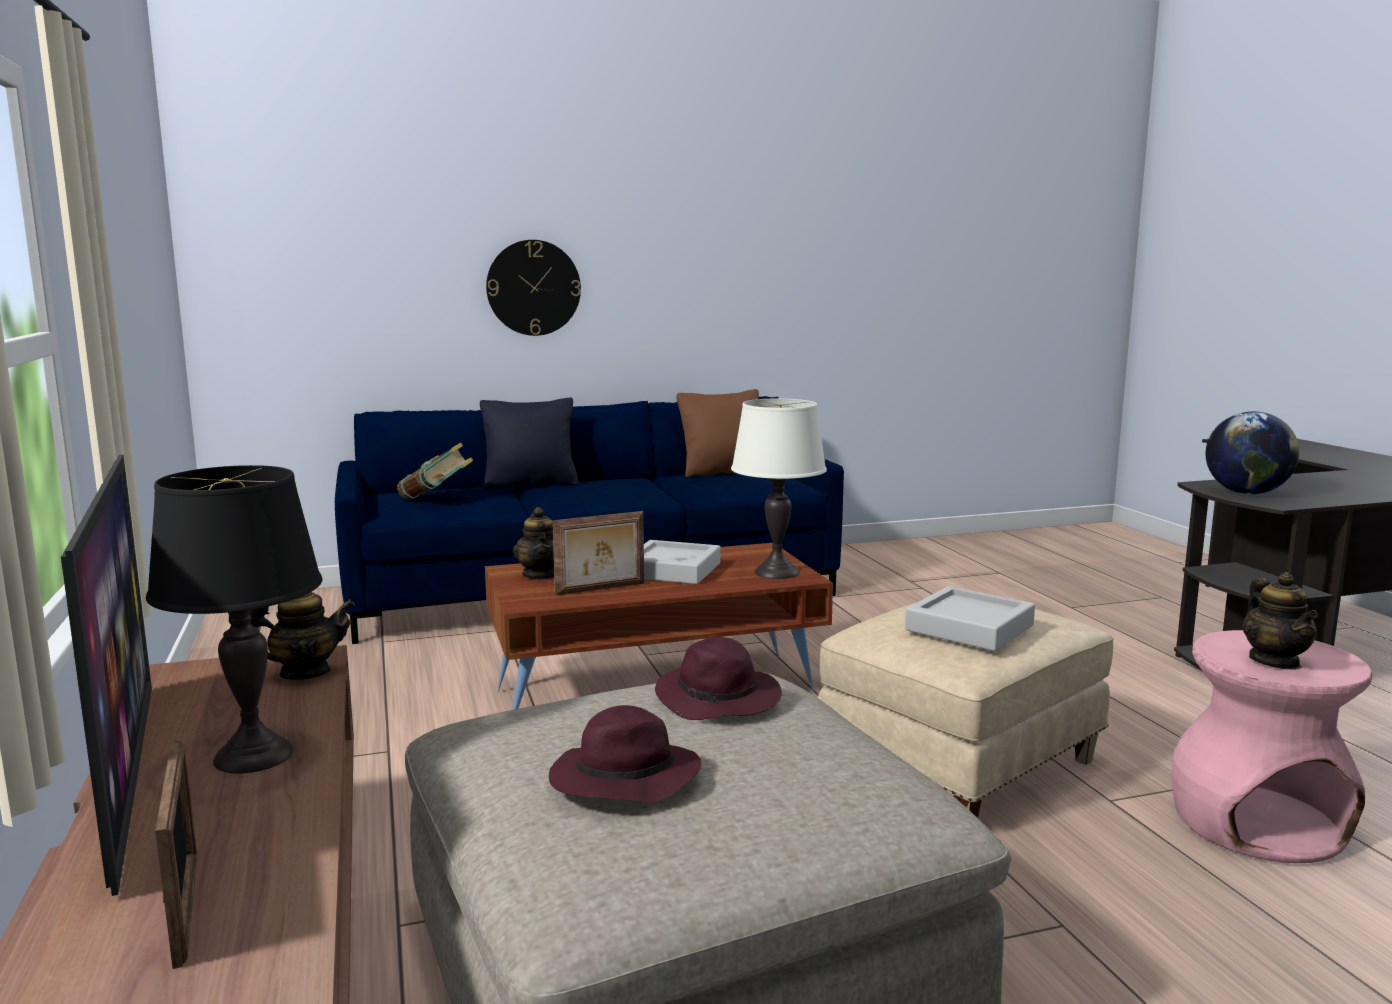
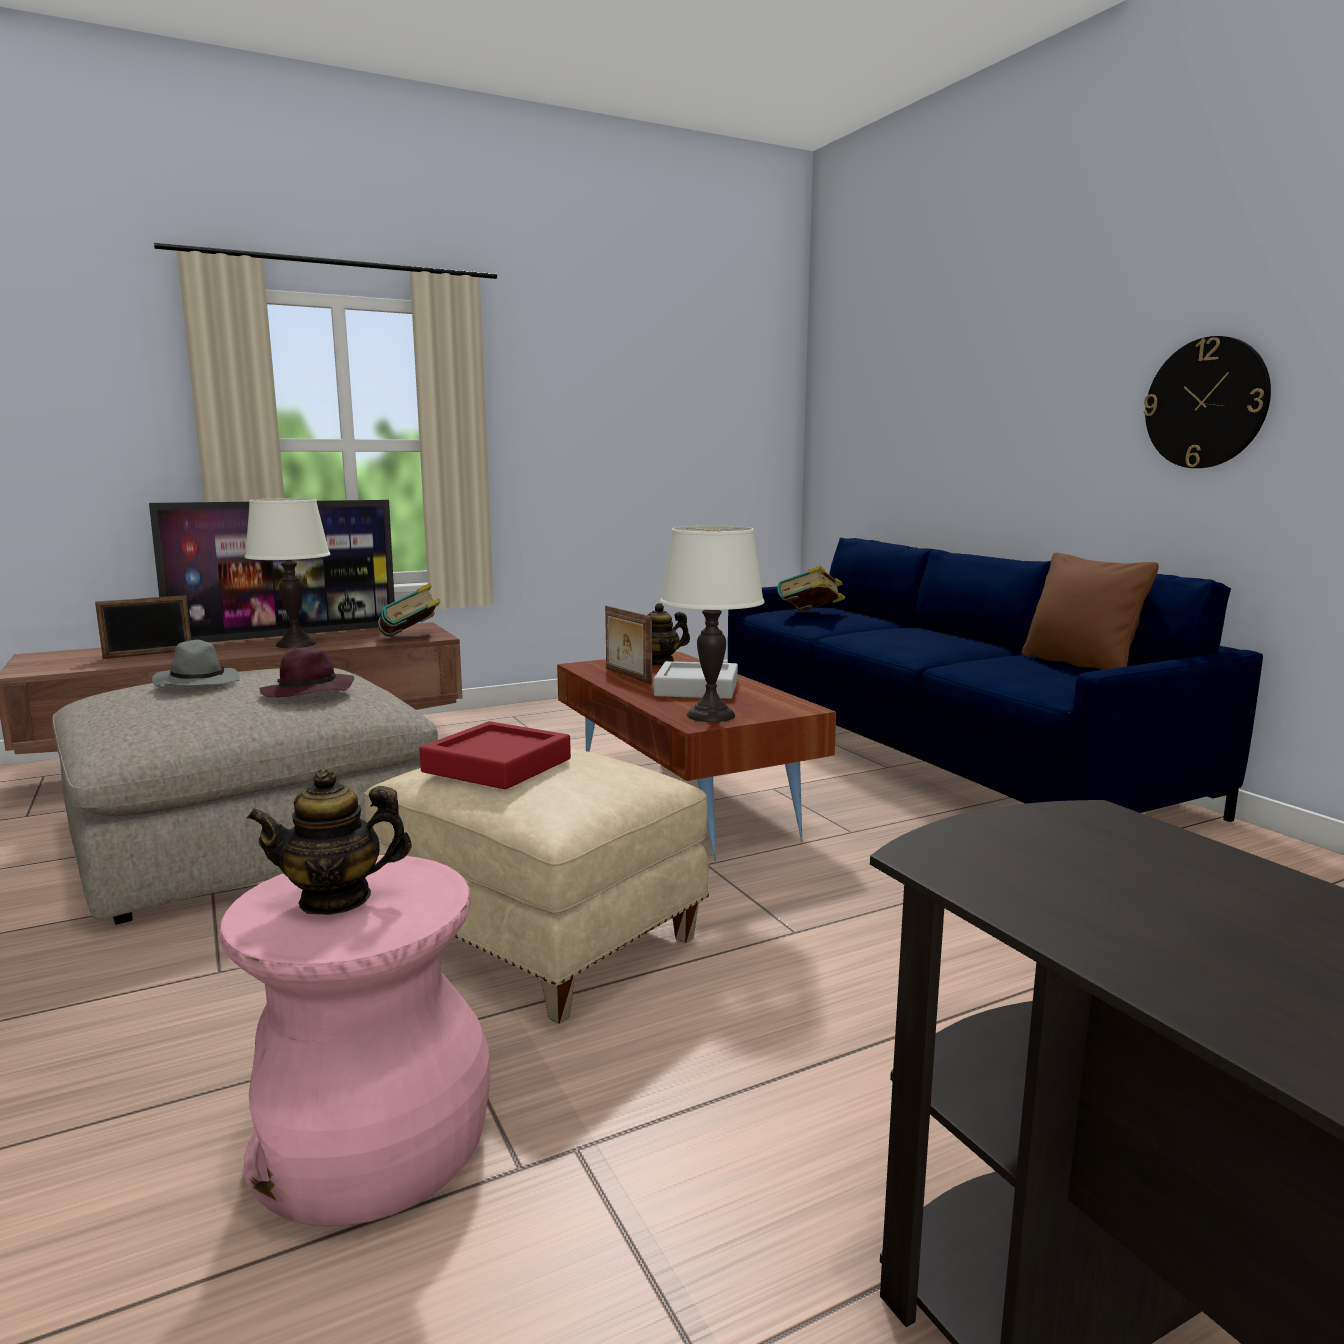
camera: 80 degrees right, 0 degrees up
black table lamp [146,465,322,773] -> white table lamp [244,498,331,648]
teapot [250,592,355,680] -> book [378,583,440,637]
black pillow [480,398,579,489] -> none
wall clock [486,240,581,336] -> wall clock moved to [1143,336,1271,468]
purple hat [549,705,701,804] -> grey hat [152,640,240,687]
grey tray [905,586,1035,651] -> red tray [419,721,571,789]
globe [1205,411,1299,494] -> none

